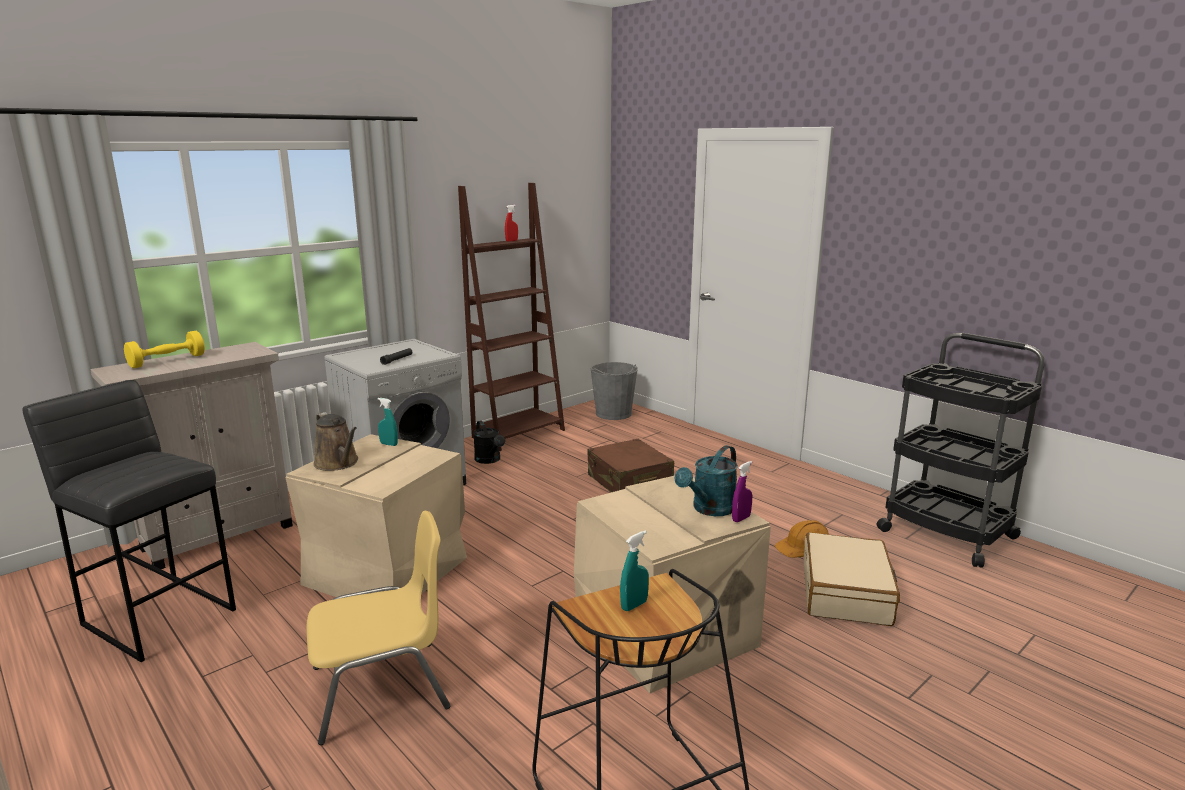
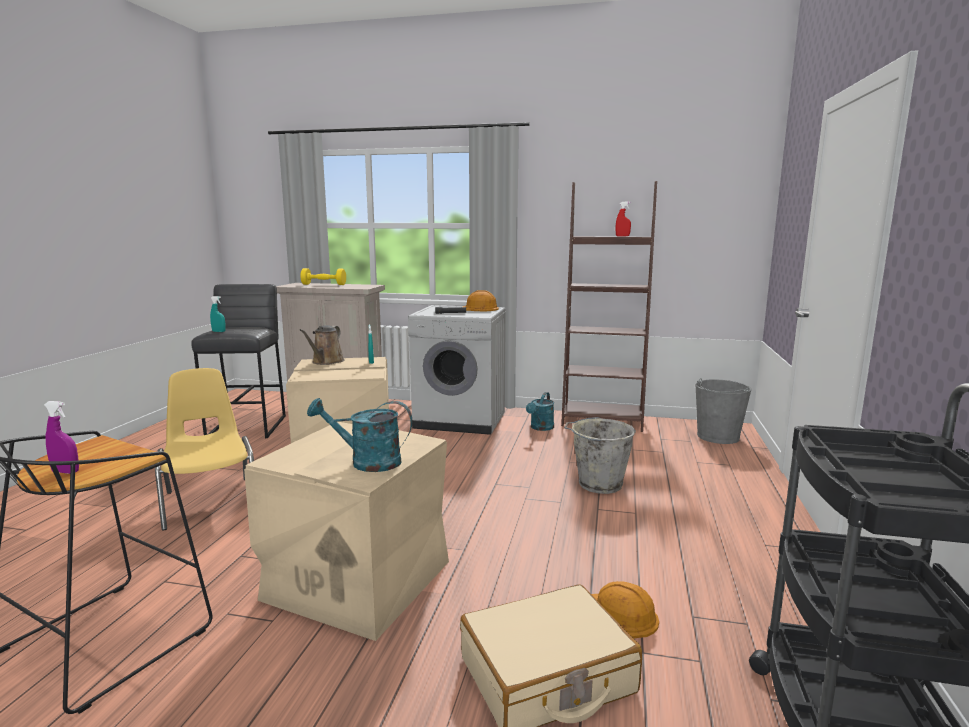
camera: 55 degrees right, 5 degrees down
yellow chair [306,511,451,745] -> yellow chair turned 150 degrees counterclockwise [155,368,254,530]
black watering can [473,421,505,464] -> turquoise watering can [526,392,554,431]
brown suitcase [587,439,674,492] -> grey bucket [564,417,636,494]
turquoise spray bottle [620,531,649,611] -> turquoise spray bottle moved to [210,296,226,332]
purple spray bottle [732,461,752,522] -> purple spray bottle moved to [44,401,79,474]
none -> orange hard hat [463,290,499,311]

